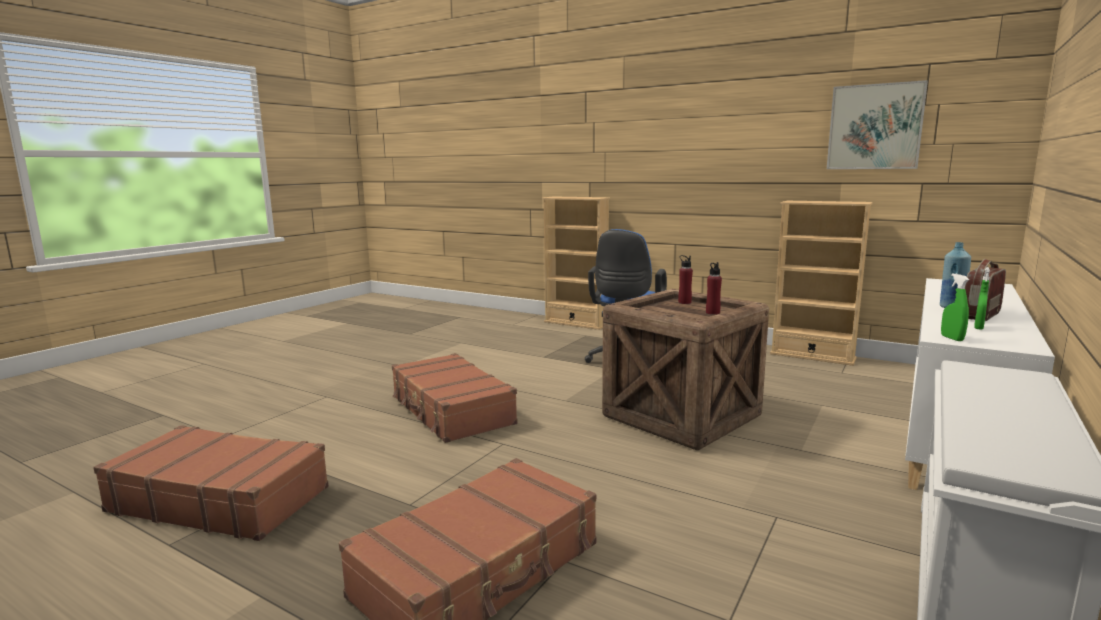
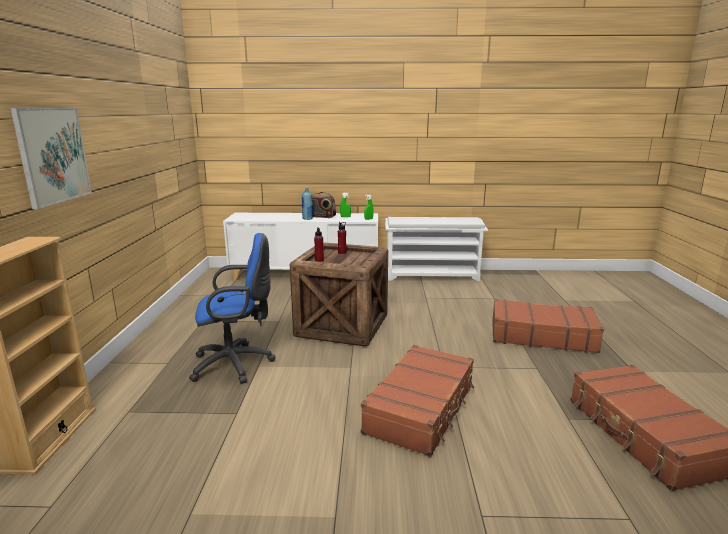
camera: 120 degrees left, 5 degrees up
beige bookcase [770,201,873,366] -> none
picture [827,80,928,169] -> picture moved to [10,108,92,209]

